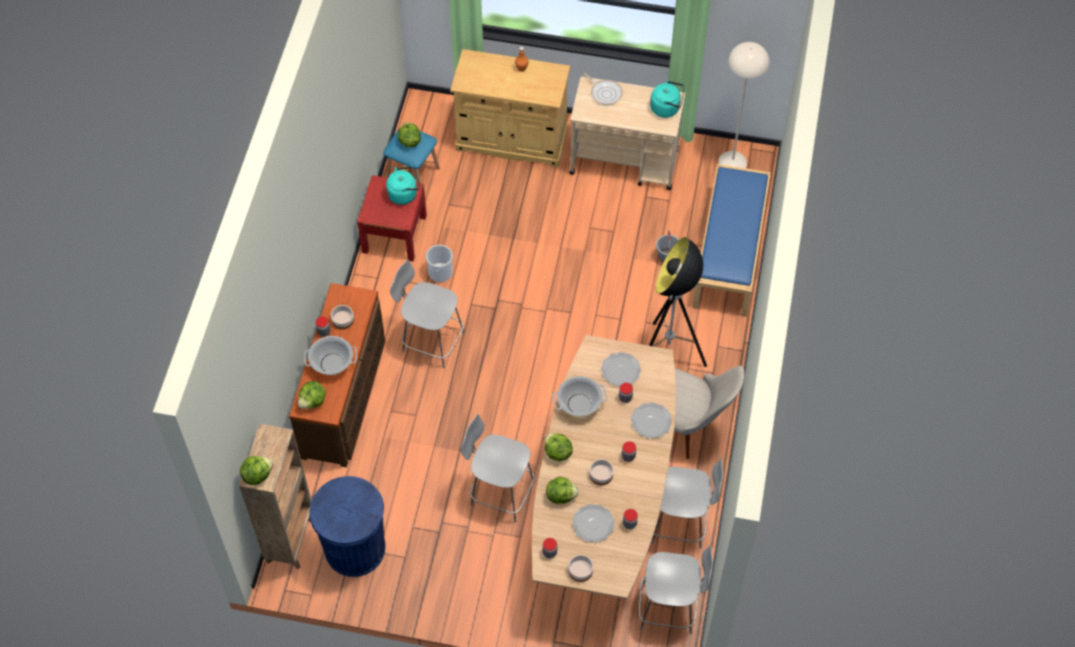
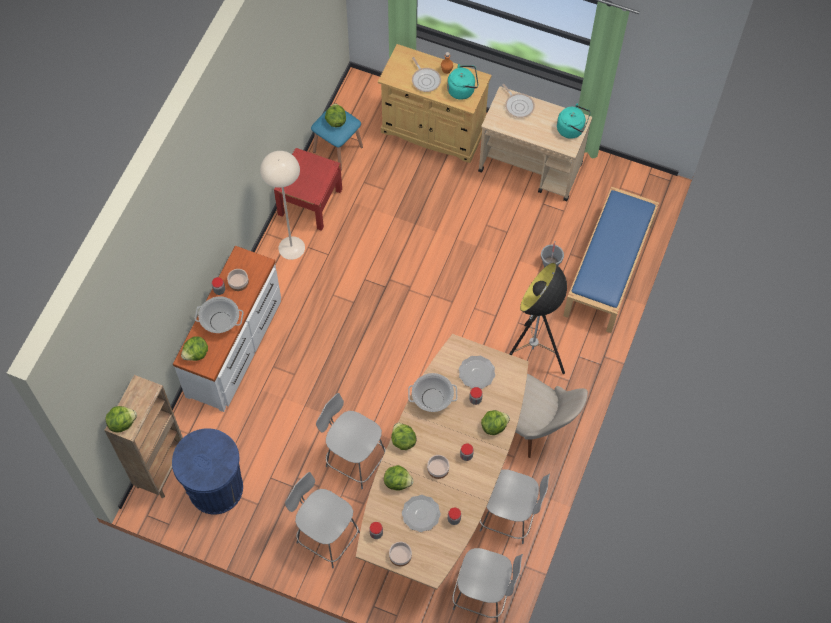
camera: 10 degrees right, 5 degrees up
brown dresser [289,283,385,467] -> white dresser [173,246,281,412]
turquoise kettle [386,166,420,205] -> turquoise kettle moved to [447,64,478,100]
grey chair [390,260,464,368] -> grey chair moved to [285,472,360,568]
bucket [426,245,453,282] -> none
plate [631,402,672,439] -> lettuce [481,410,510,435]
beige floor lamp [719,42,769,168] -> beige floor lamp moved to [260,151,305,260]
none -> frying pan [412,57,441,92]

